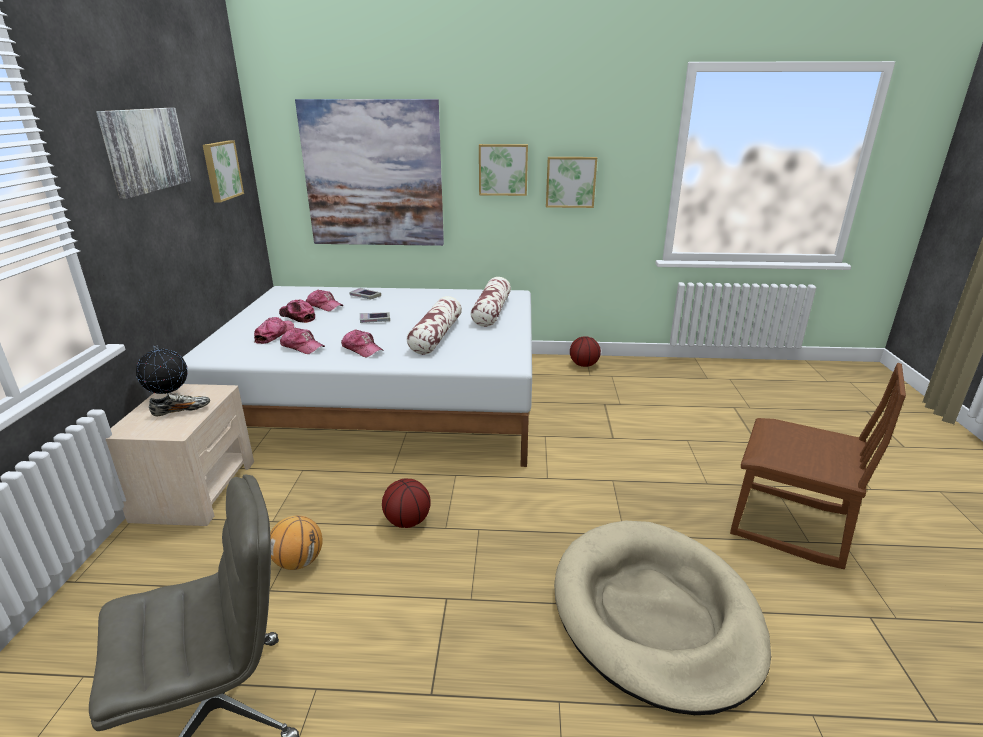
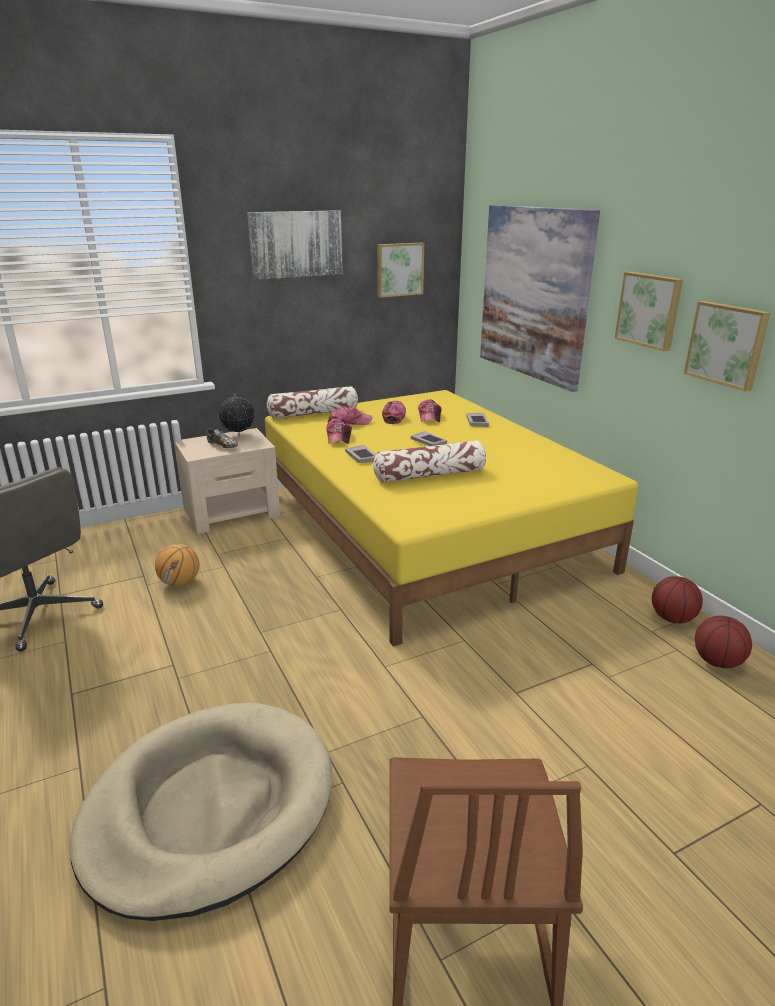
camera: 60 degrees right, 0 degrees up
white bed [182,286,532,467] -> yellow bed [265,390,638,646]
cap [341,329,384,358] -> book [345,445,375,463]
basketball [382,478,431,528] -> basketball moved to [695,616,752,668]
pillow [470,277,511,327] -> pillow moved to [267,386,358,419]

